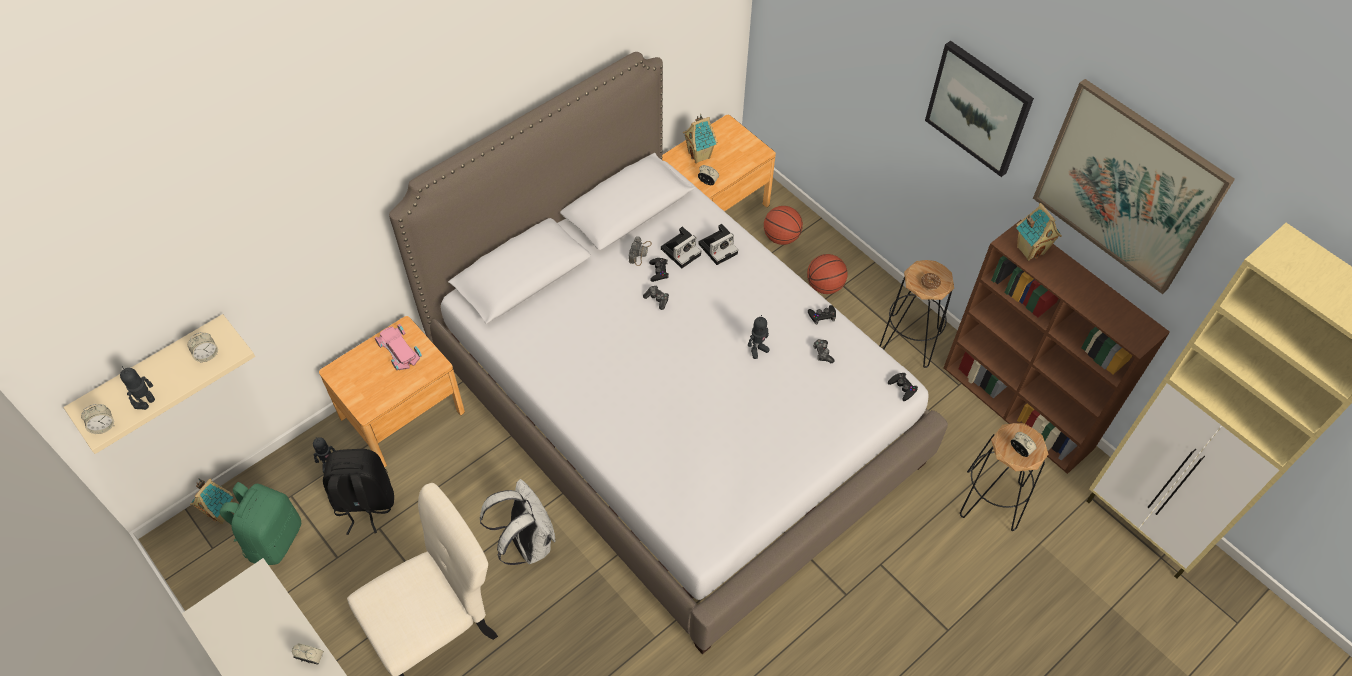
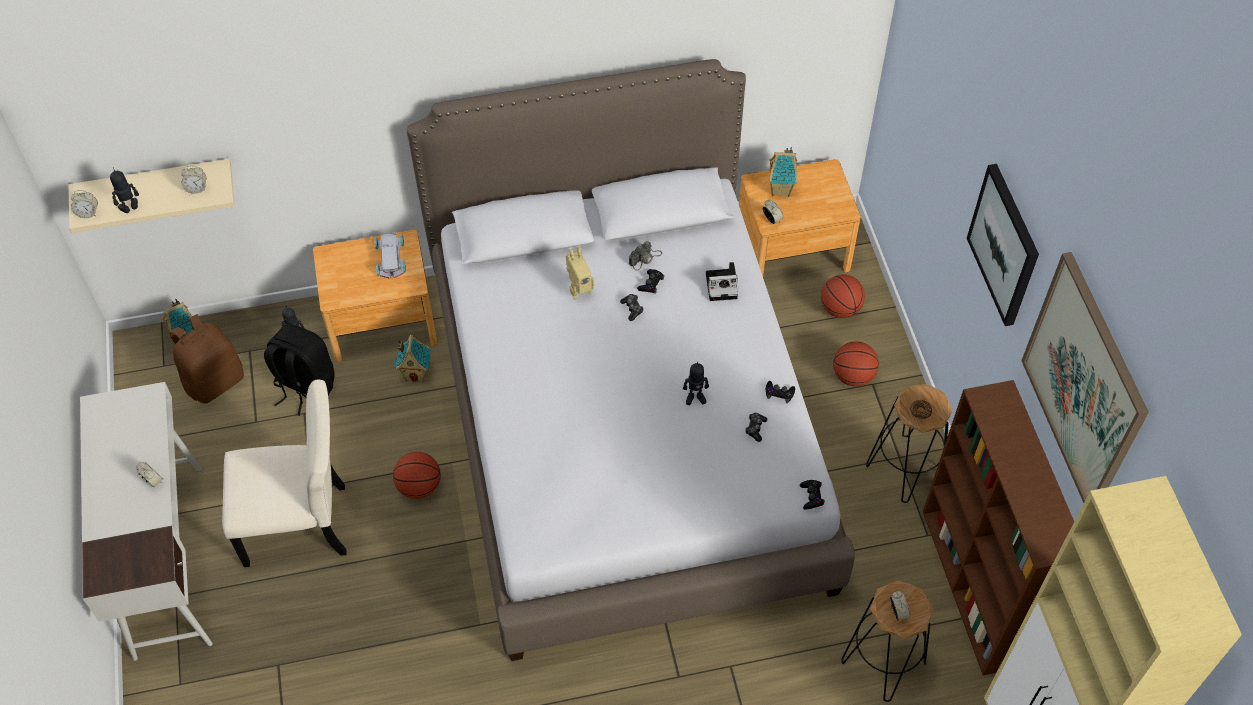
camera: 30 degrees right, 0 degrees up
green backpack [219,482,301,565] -> brown backpack [170,314,244,404]
pink toy car [375,324,422,370] -> white toy car [374,234,406,279]
white backpack [480,479,555,565] -> basketball [393,452,441,499]
camera [661,227,701,268] -> none
toy house [1016,203,1062,261] -> toy house moved to [395,334,431,383]
none -> toy robot [566,246,594,300]

